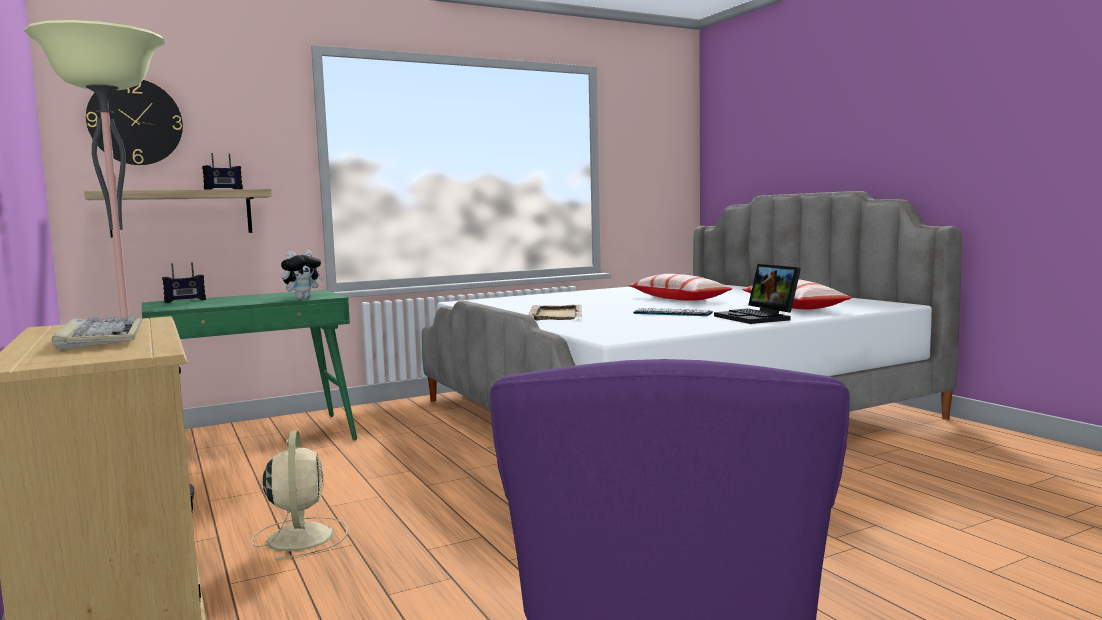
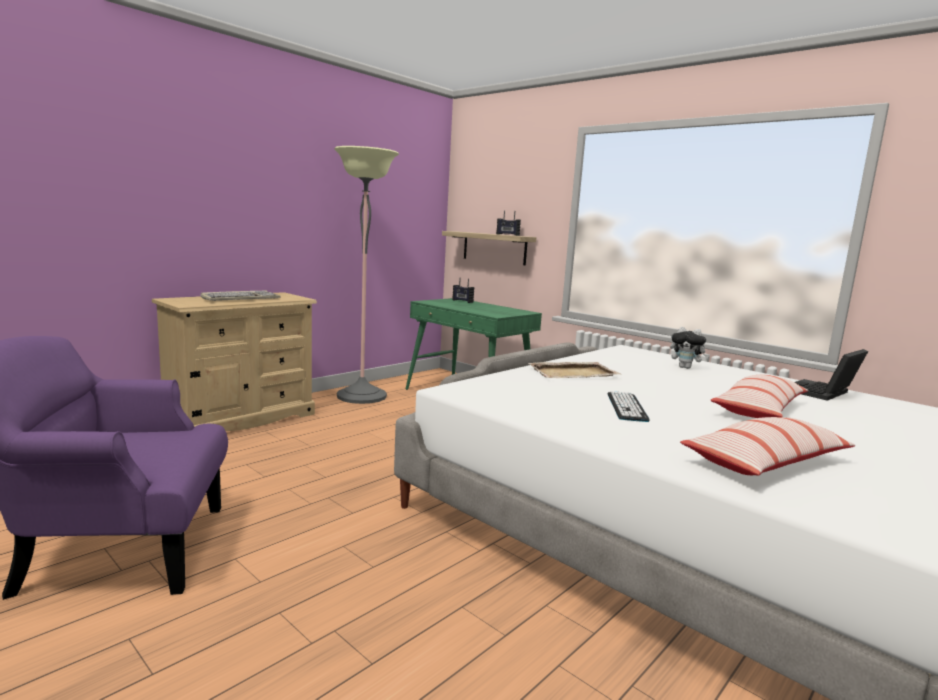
camera: 70 degrees right, 5 degrees up
wall clock [86,80,183,165] -> none
beige fan [251,430,348,561] -> none
plush toy [281,250,324,299] -> plush toy moved to [670,327,709,369]
laptop [714,264,801,324] -> laptop moved to [794,349,868,401]

